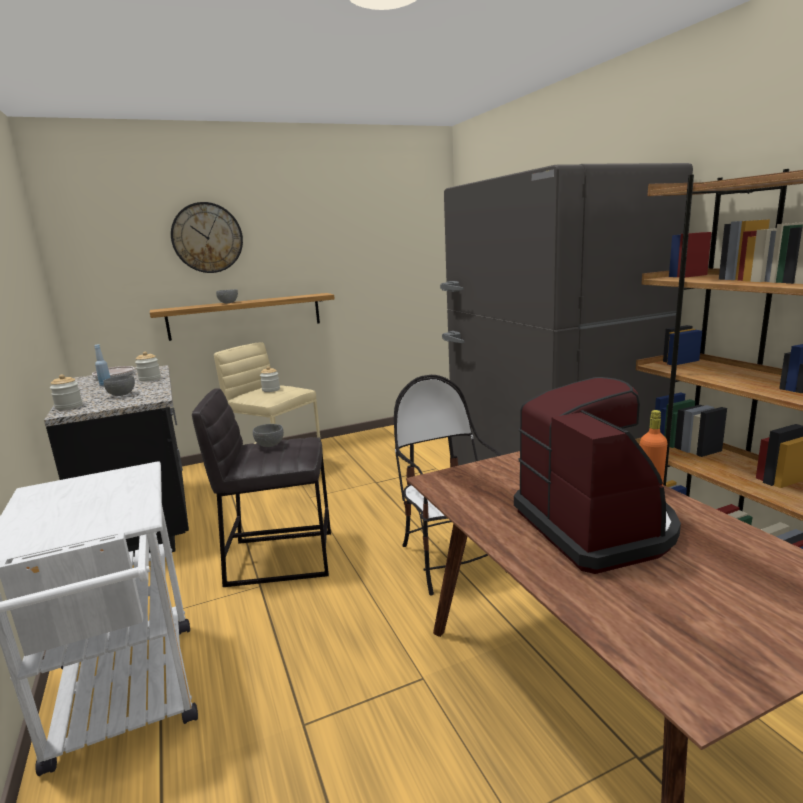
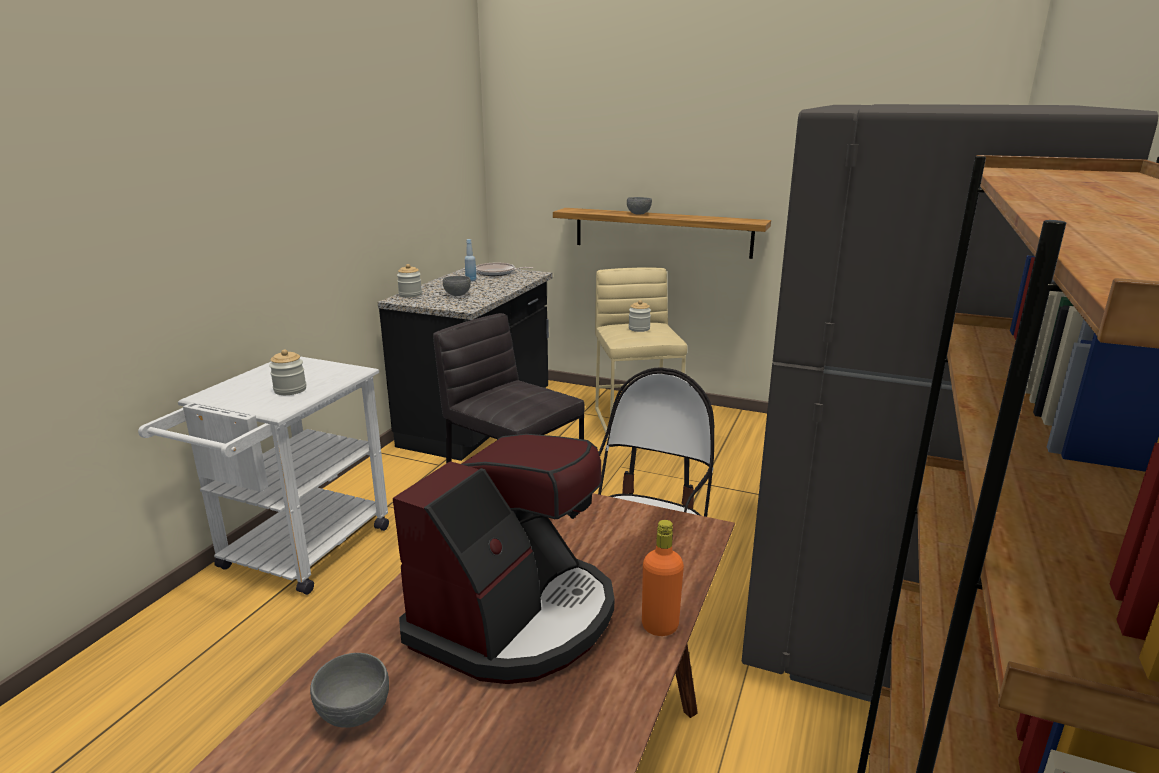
camera: 45 degrees right, 5 degrees up
jar [135,352,161,382] -> jar moved to [269,349,306,395]
wall clock [171,202,243,273] -> none
grey bowl [253,424,284,447] -> grey bowl moved to [310,653,389,728]

